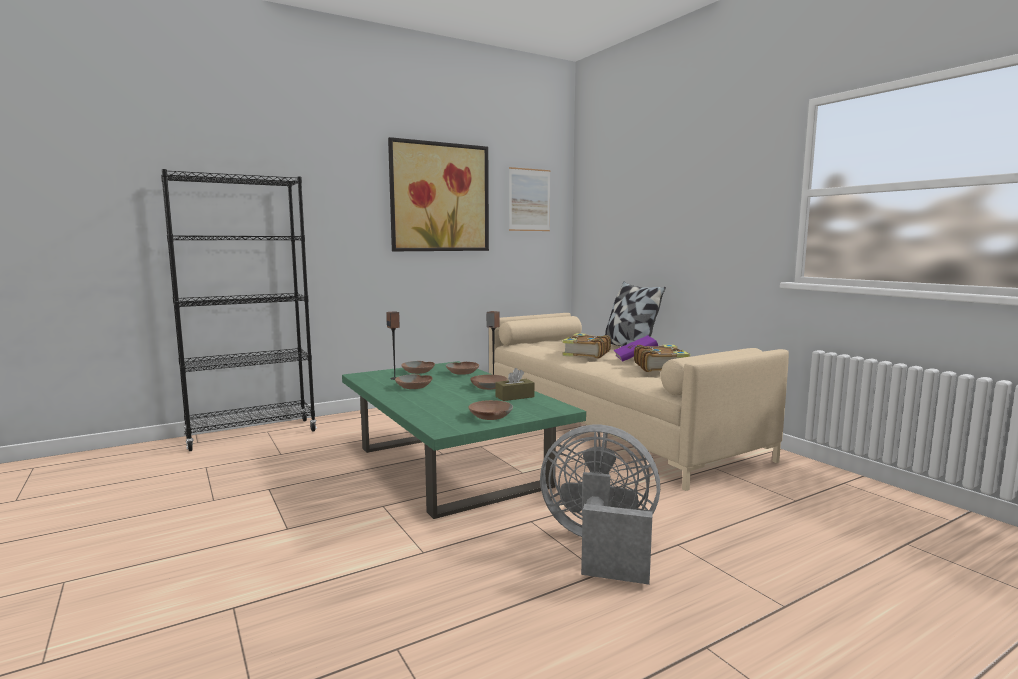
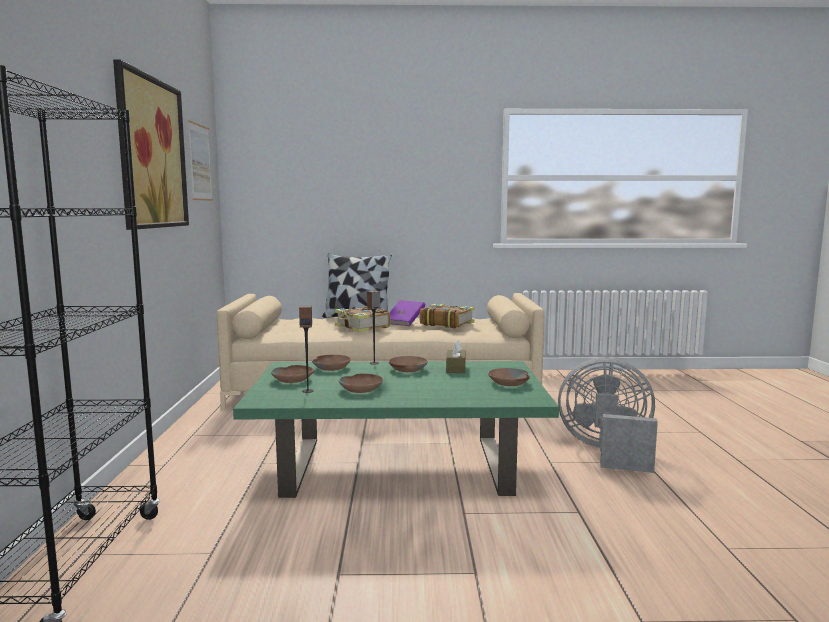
camera: 60 degrees left, 0 degrees up
grey fan [540,425,660,585] -> grey fan turned 60 degrees clockwise [558,358,658,473]

